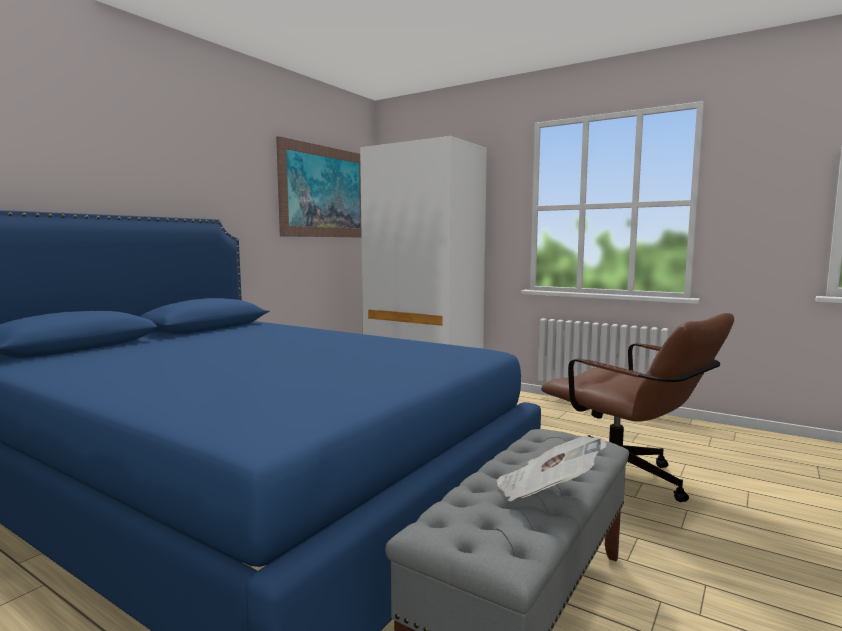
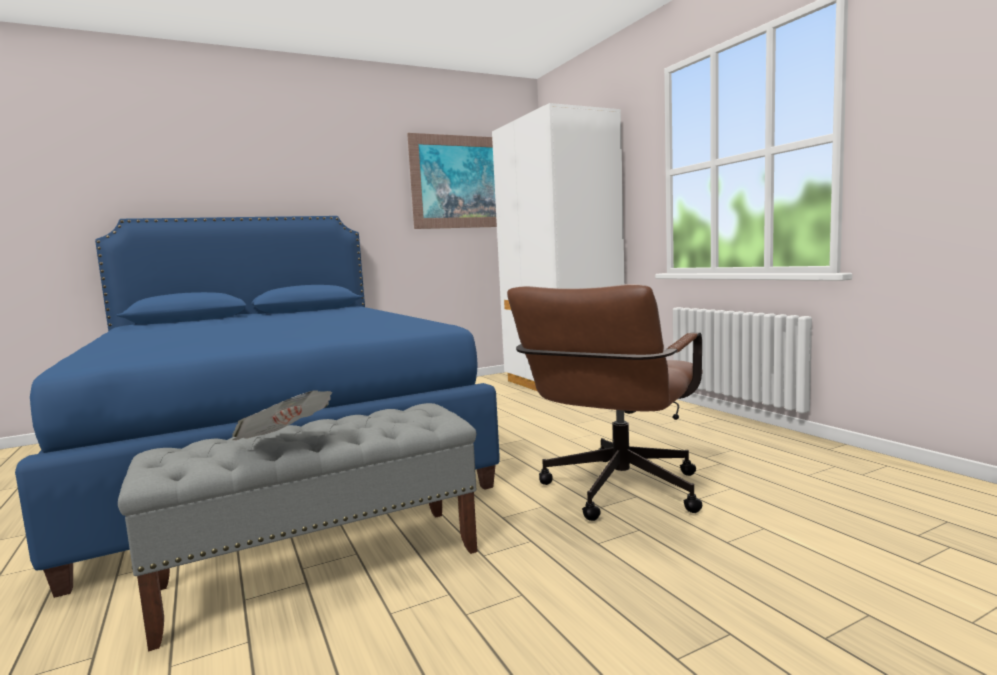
camera: 30 degrees right, 0 degrees up
brown office chair [541,313,734,502] -> brown office chair turned 45 degrees clockwise [507,284,703,521]

